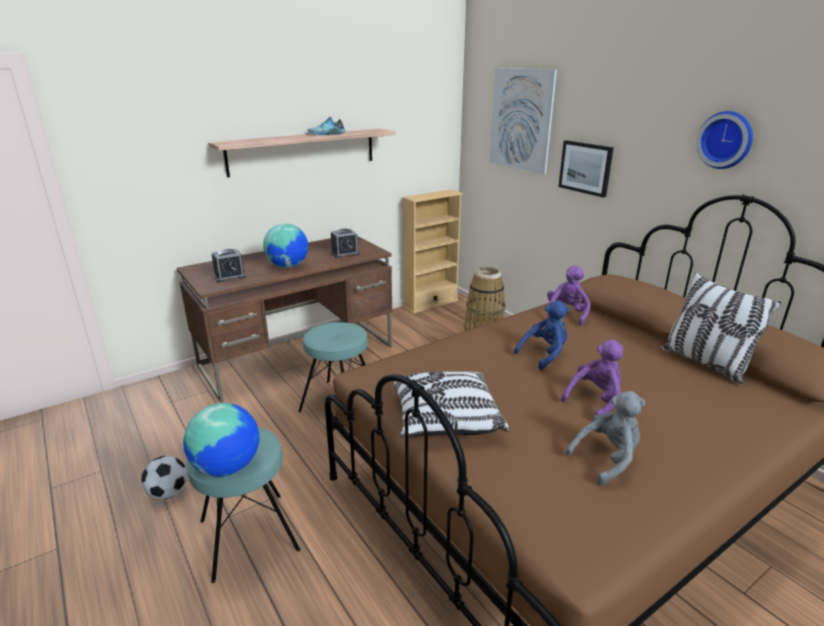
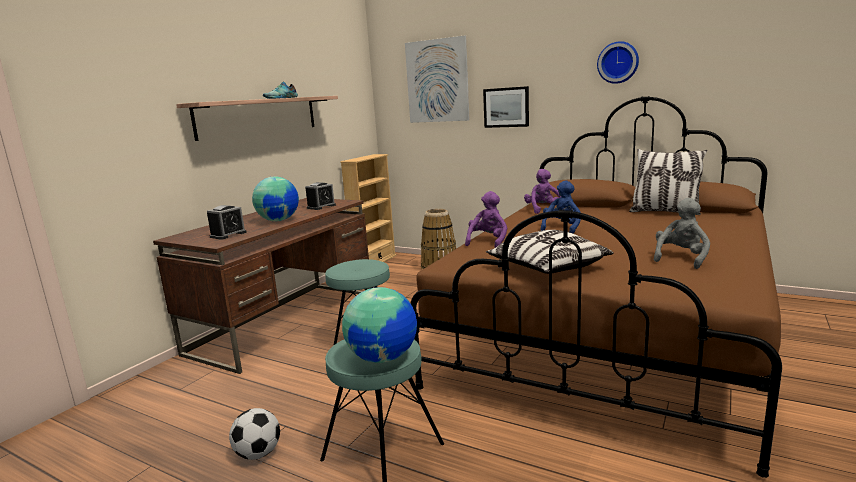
camera: 25 degrees left, 10 degrees down
purple plush toy [561,339,624,416] -> purple plush toy moved to [465,191,507,248]

